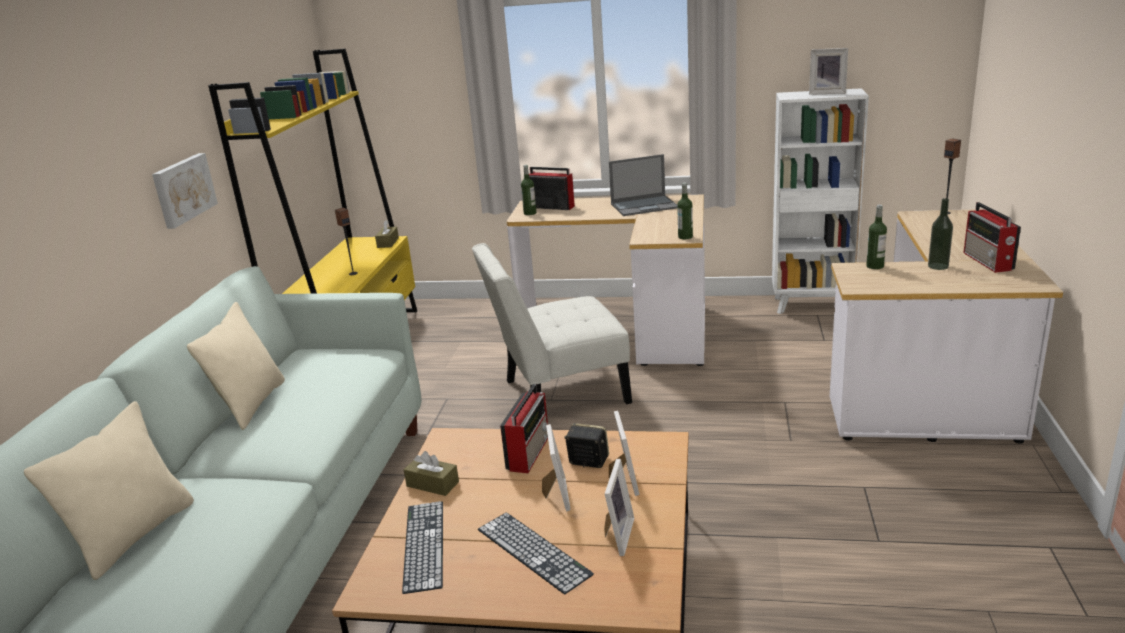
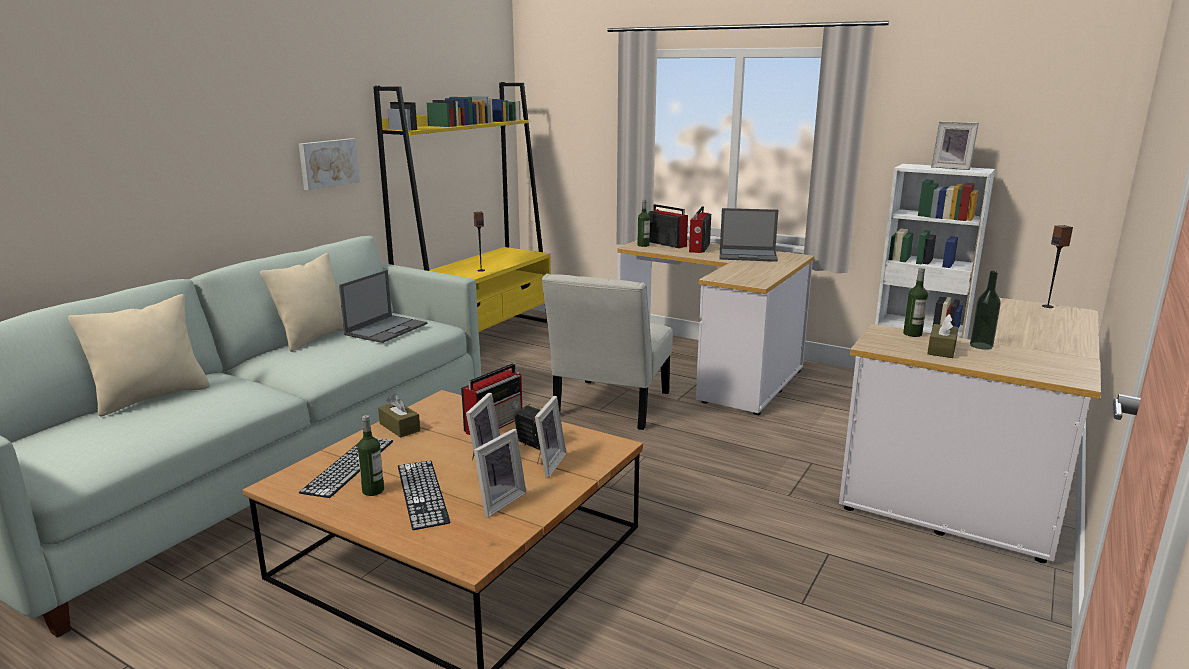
camera: 20 degrees right, 5 degrees down
brown tissue box [375,220,399,248] -> brown tissue box moved to [927,314,959,358]
white chair [472,243,632,404] -> white chair turned 75 degrees counterclockwise [542,274,673,430]
bottle [677,183,693,239] -> bottle moved to [357,415,384,496]
radio [963,202,1021,273] -> radio moved to [689,207,711,253]
none -> laptop [339,270,427,343]

